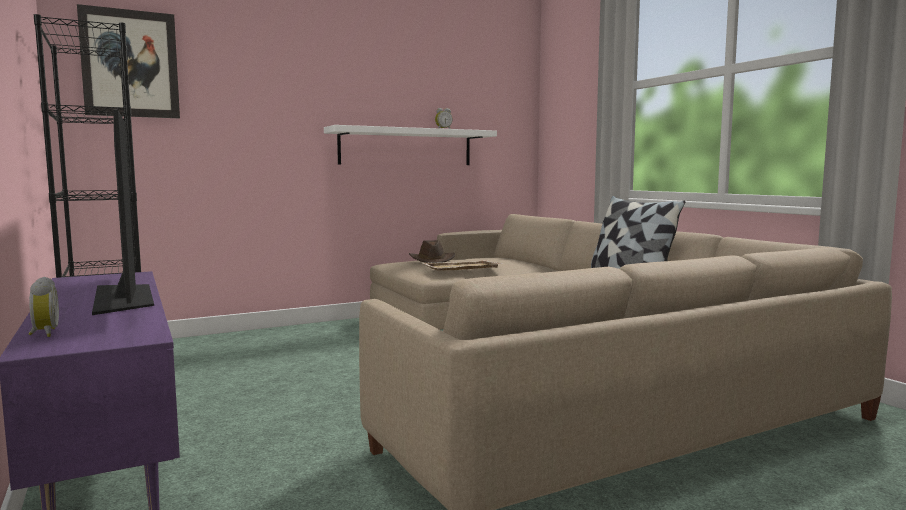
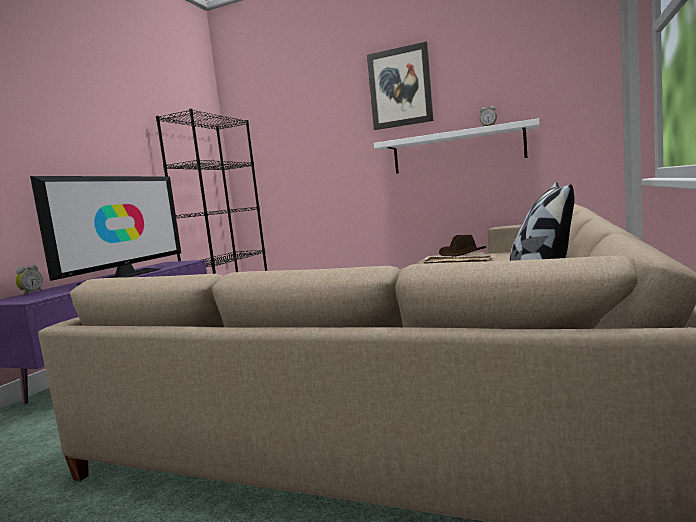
camera: 50 degrees right, 0 degrees up
picture [77,4,180,118] -> picture moved to [367,41,434,130]

